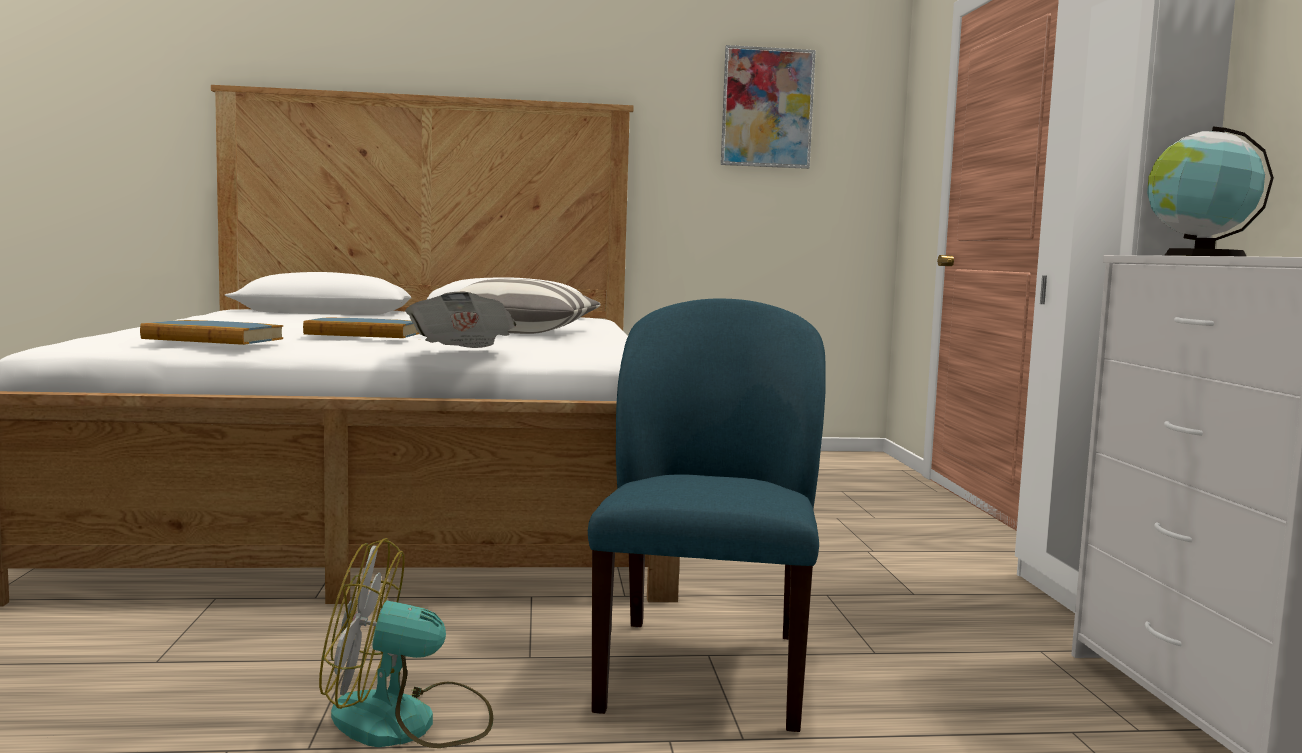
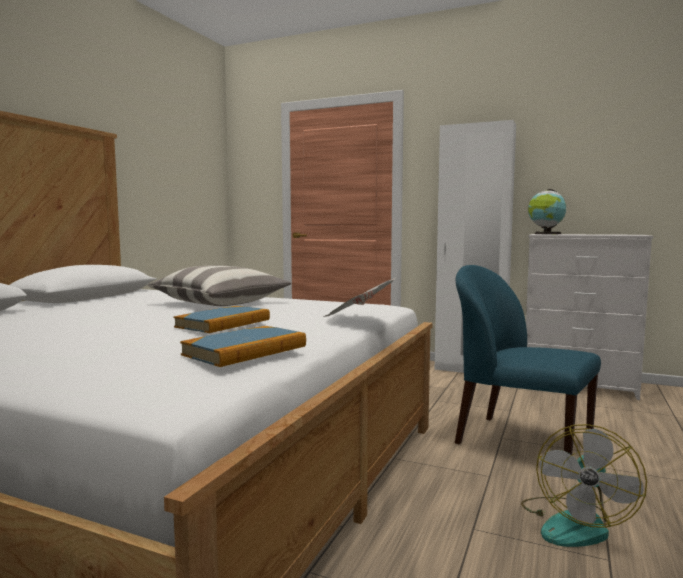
camera: 60 degrees left, 0 degrees up
picture [721,45,816,169] -> none

